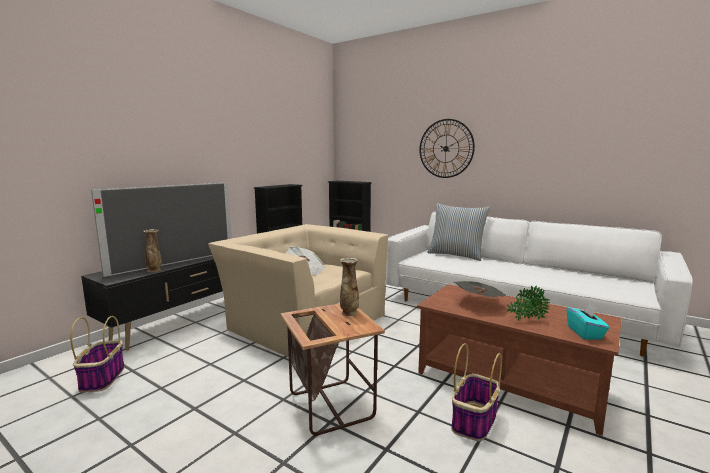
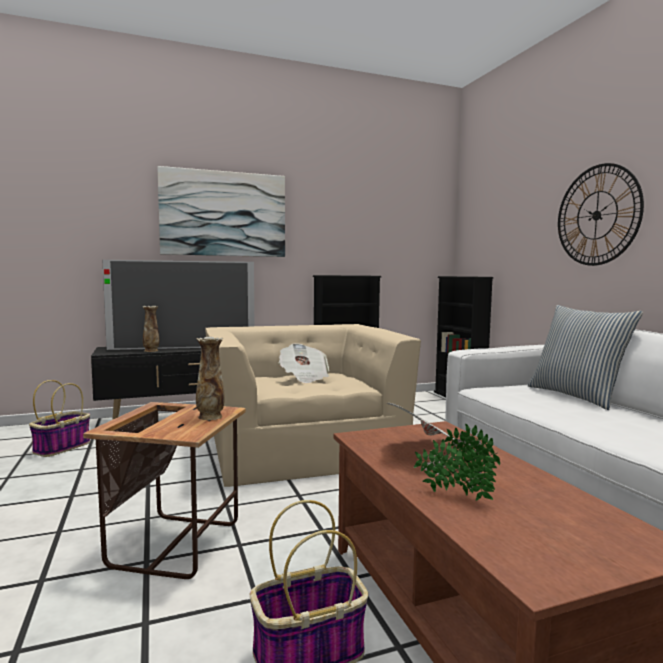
camera: 35 degrees right, 5 degrees down
turquoise tissue box [567,303,609,340] -> none
none -> picture [157,166,285,257]

